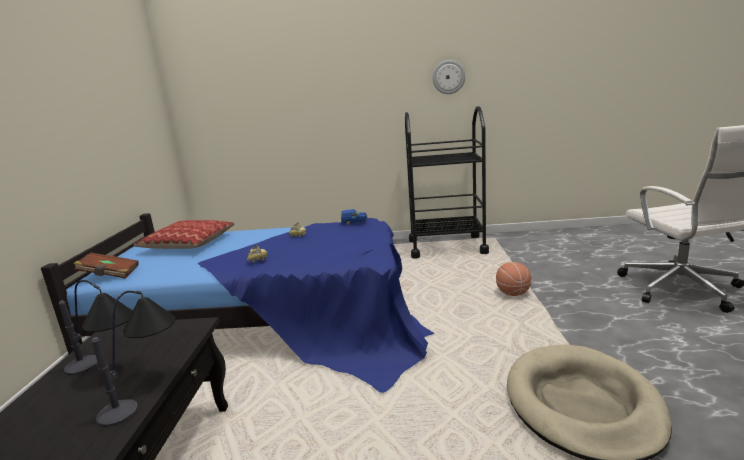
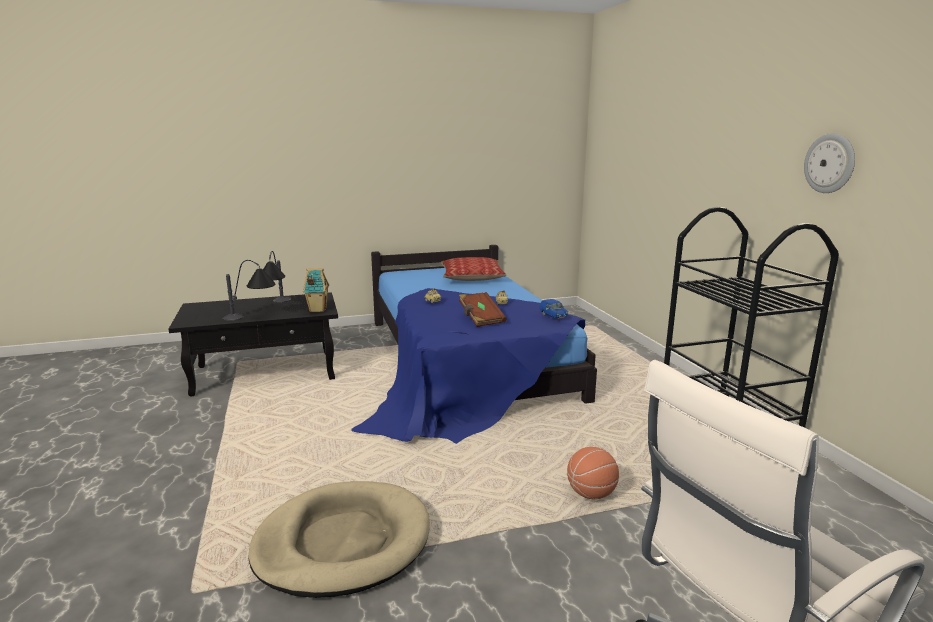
camera: 70 degrees right, 0 degrees up
brown book [73,253,139,278] -> brown book moved to [459,292,506,327]
none -> toy house [303,268,329,312]

